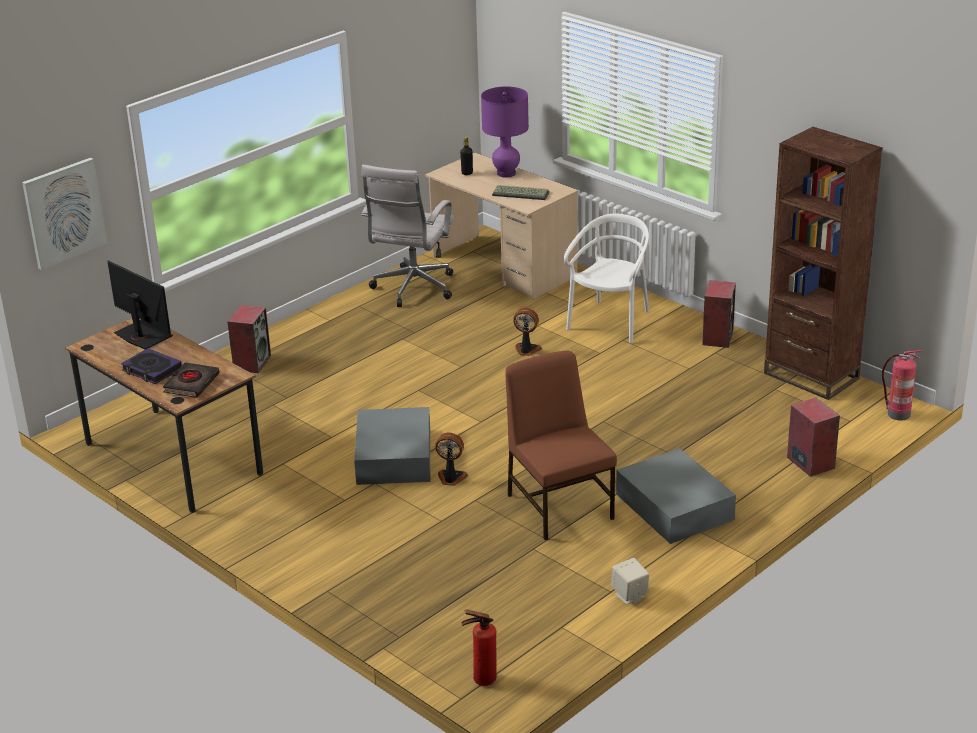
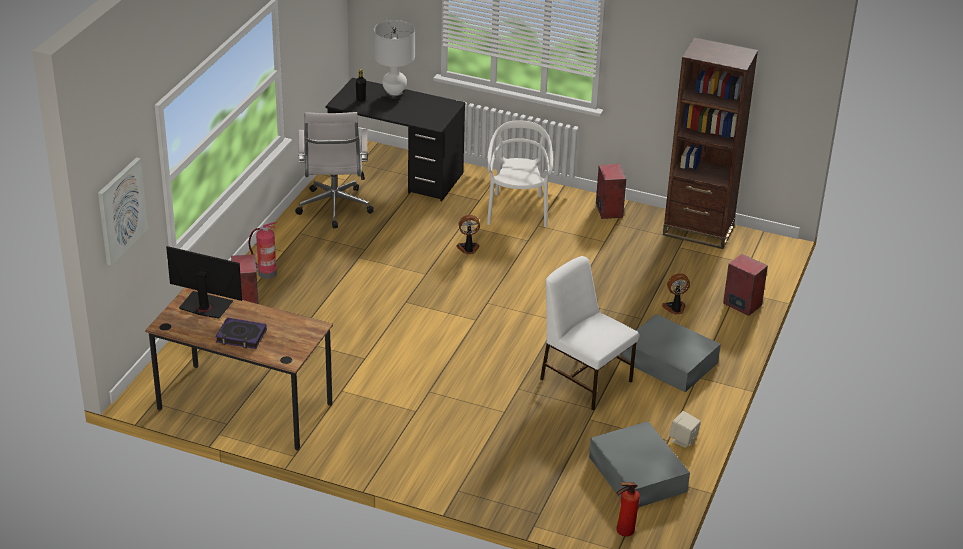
camera: 25 degrees left, 5 degrees up
black book [163,362,219,398] -> none
grey storage box [354,407,430,485] -> grey storage box moved to [589,421,690,507]
beige desk [425,153,579,300] -> black desk [325,78,466,201]
fan [435,433,468,486] -> fan moved to [662,273,690,315]
purple table lamp [481,86,529,177] -> white table lamp [374,20,415,99]
keyboard [492,185,549,200] -> none
brown chair [505,351,617,540] -> white chair [540,256,639,410]
fire extinguisher [882,350,922,421] -> fire extinguisher moved to [249,222,277,279]

